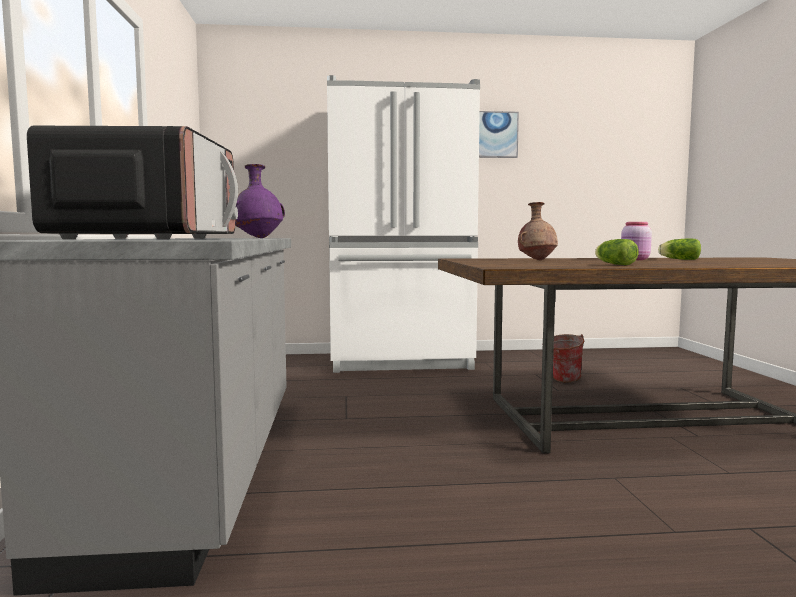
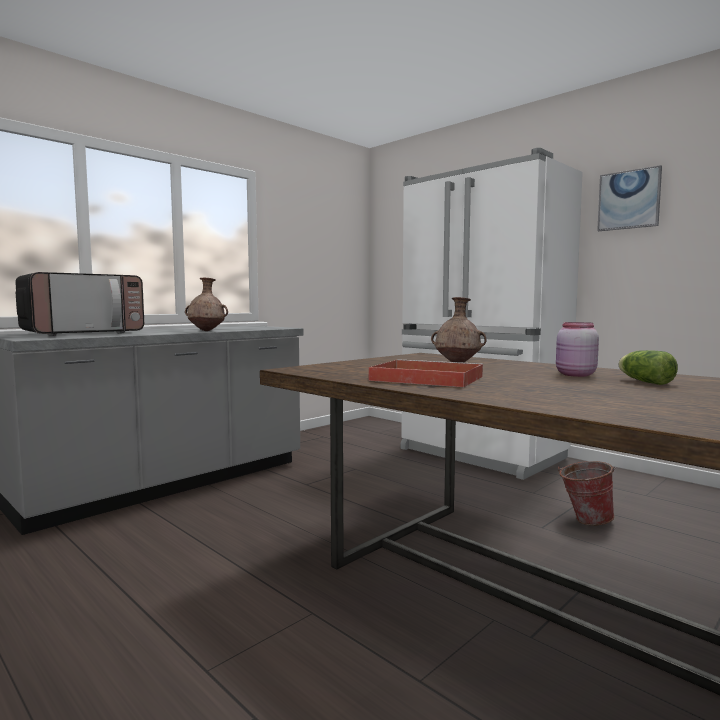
camera: 50 degrees right, 0 degrees up
purple vase [235,164,285,238] -> brown vase [185,277,228,331]
lettuce [595,239,639,265] -> red tray [369,359,483,387]

